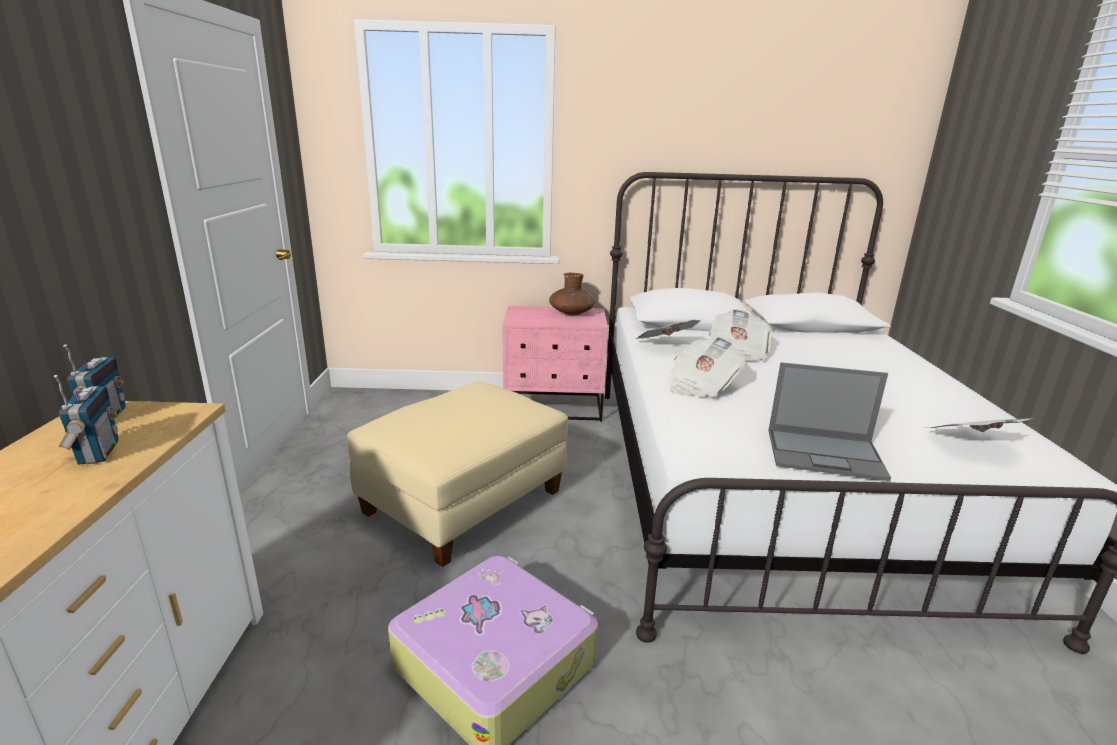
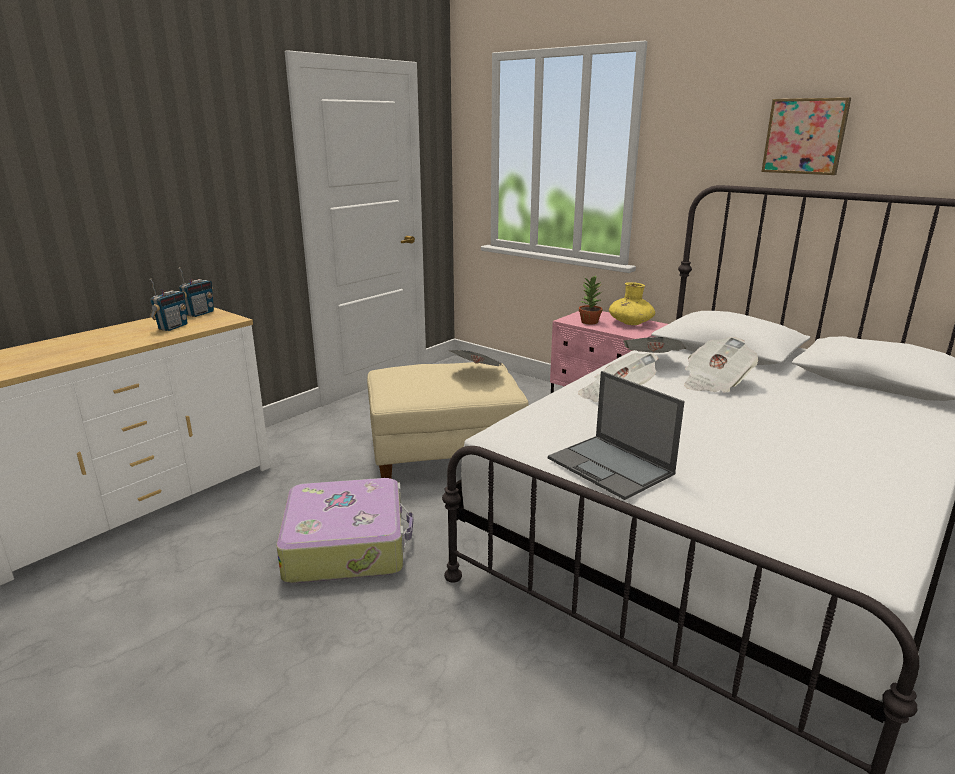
camera: 40 degrees right, 0 degrees up
brown vase [549,273,595,315] -> yellow vase [609,282,655,325]
newspaper [930,418,1041,432] -> newspaper moved to [450,350,502,366]
none -> potted plant [579,275,602,325]
none -> picture [761,98,851,175]

